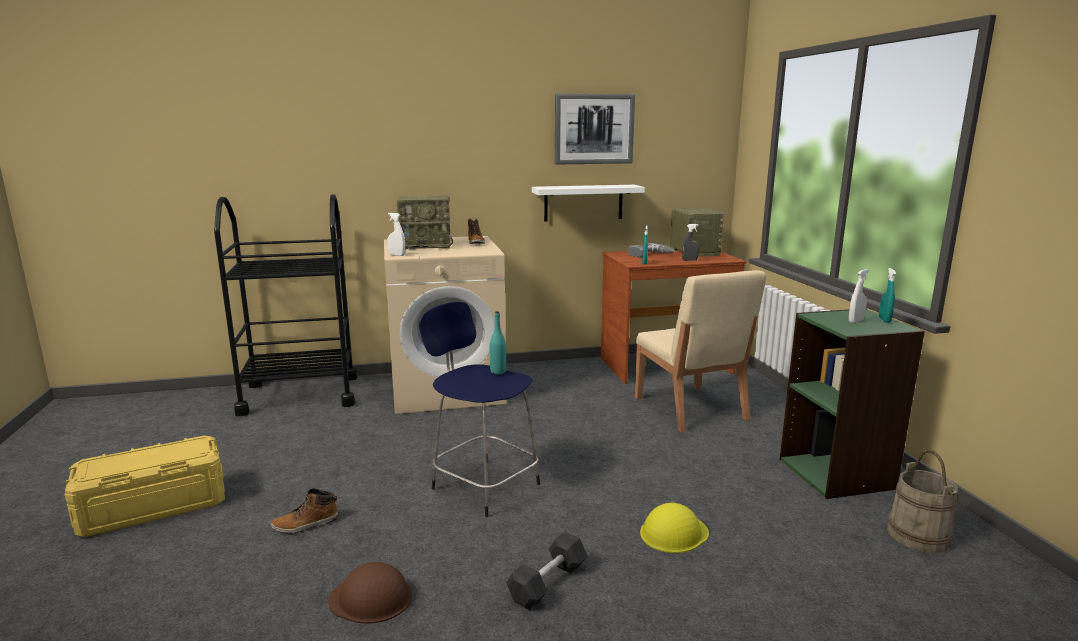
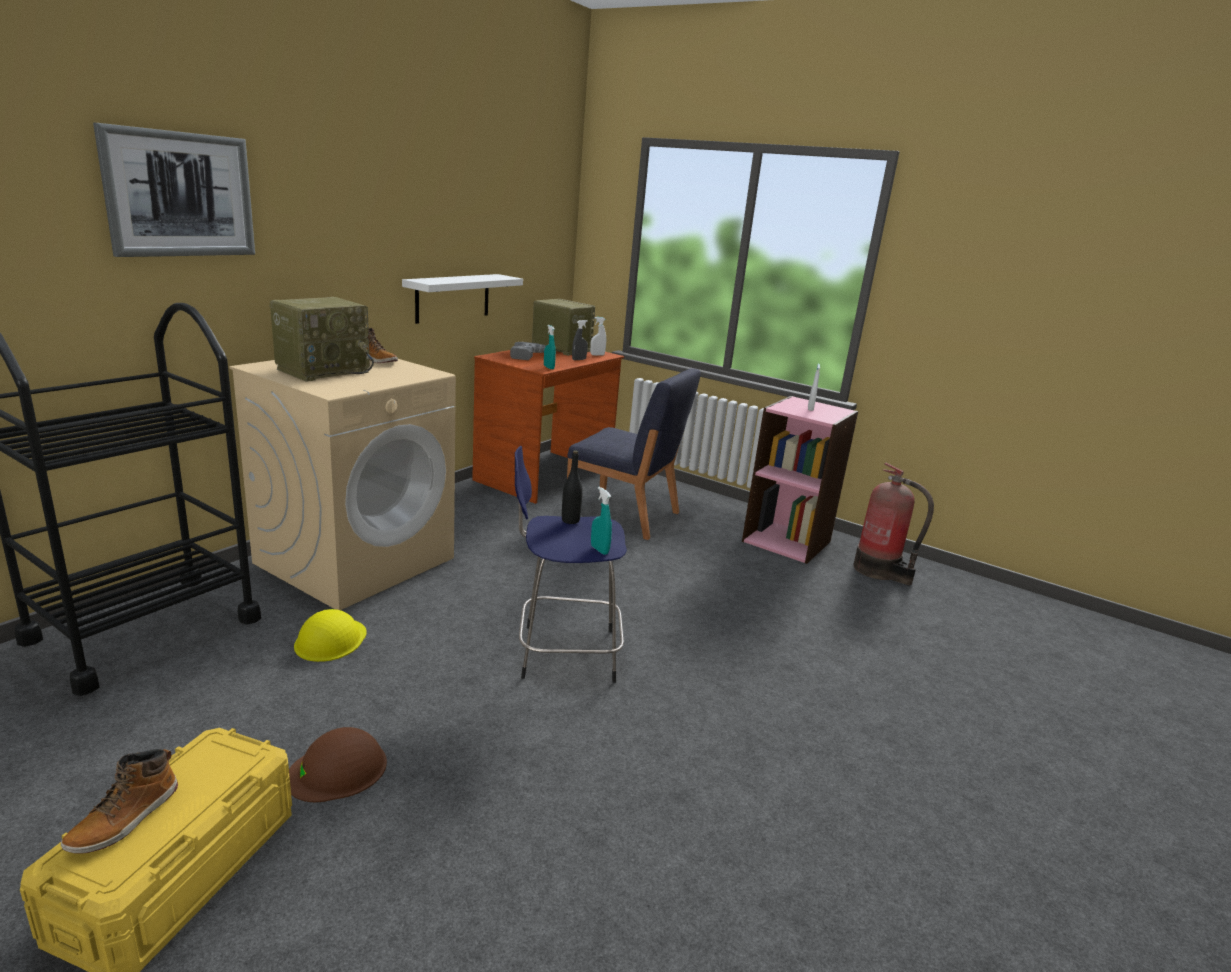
camera: 45 degrees left, 5 degrees up
boot [271,488,339,533] -> boot moved to [61,749,178,854]
brown hard hat [328,562,412,624] -> brown hard hat moved to [289,727,387,802]
white spray bottle [388,213,405,256] -> white spray bottle moved to [590,317,606,356]
turquoise bottle [490,311,506,374] -> black bottle [562,451,583,524]
black dumbbell [506,531,587,610] -> none
picture [555,94,635,164] -> picture moved to [93,122,255,257]
beige chair [635,270,766,433] -> blue chair [567,368,701,540]
yellow hard hat [640,503,709,553] -> yellow hard hat moved to [294,609,367,662]
green bookcase [780,309,925,499] -> pink bookcase [742,396,858,564]
turquoise spray bottle [879,268,896,323] -> turquoise spray bottle moved to [591,487,612,555]
beige bucket [887,450,958,553] -> fire extinguisher [853,463,934,585]

